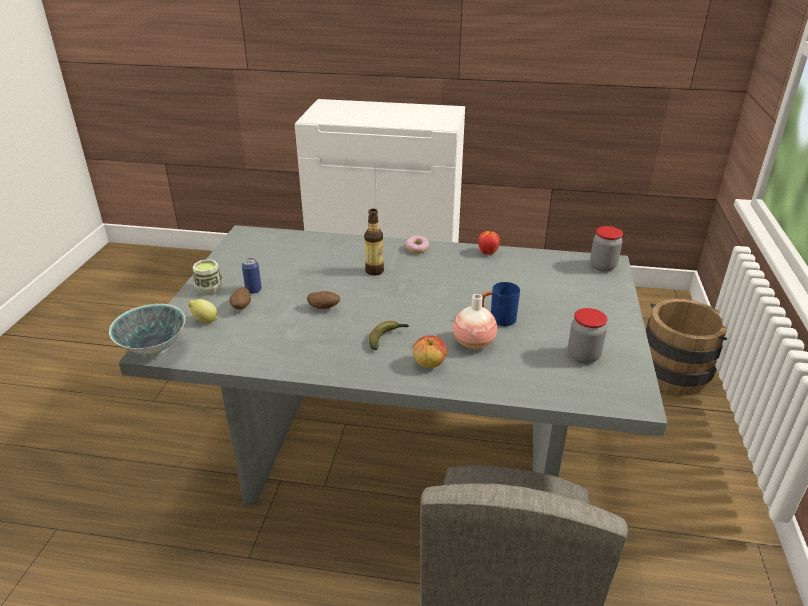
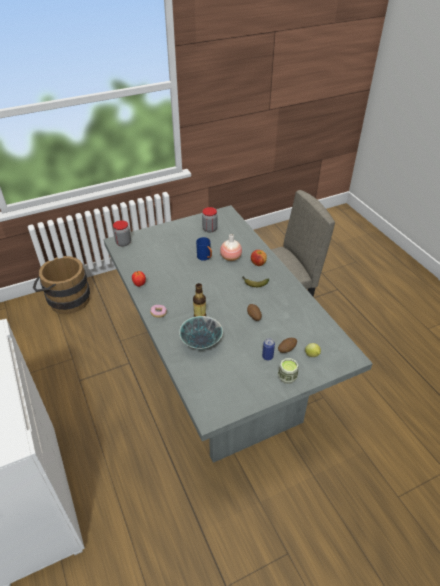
camera: 125 degrees left, 10 degrees up
bowl [109,304,185,357] -> bowl moved to [179,316,223,350]

